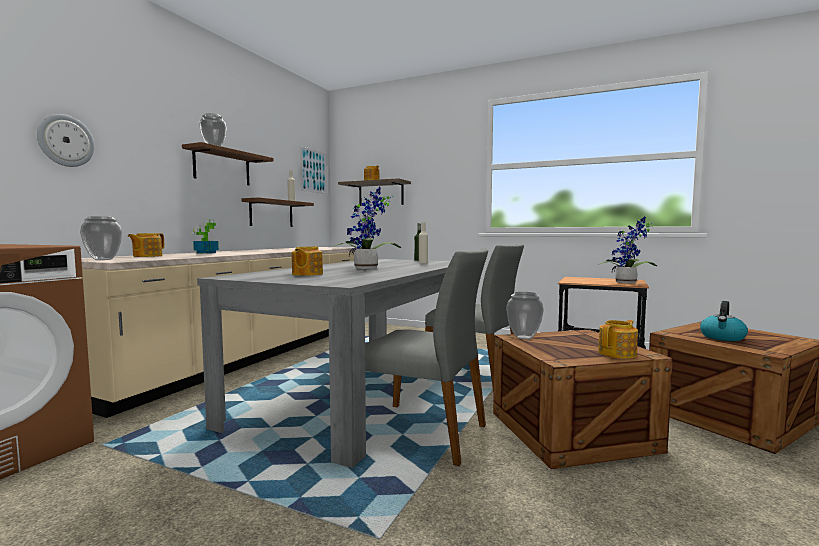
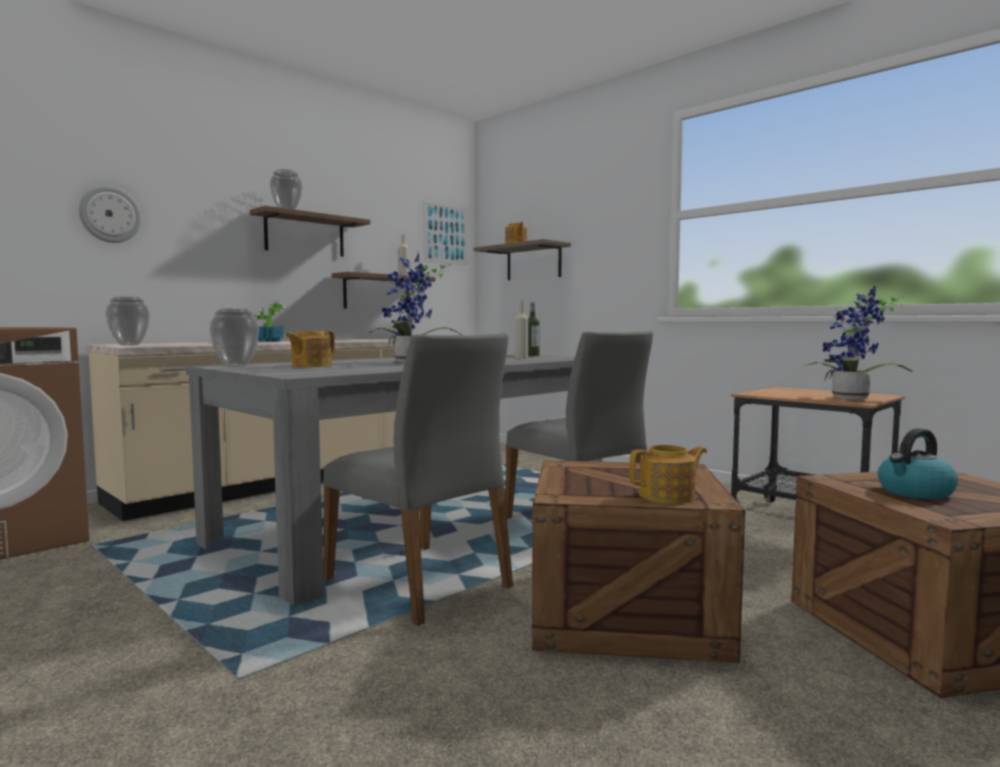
camera: 20 degrees right, 0 degrees up
teapot [128,233,164,257] -> none
vase [506,292,544,339] -> vase moved to [209,309,259,367]

